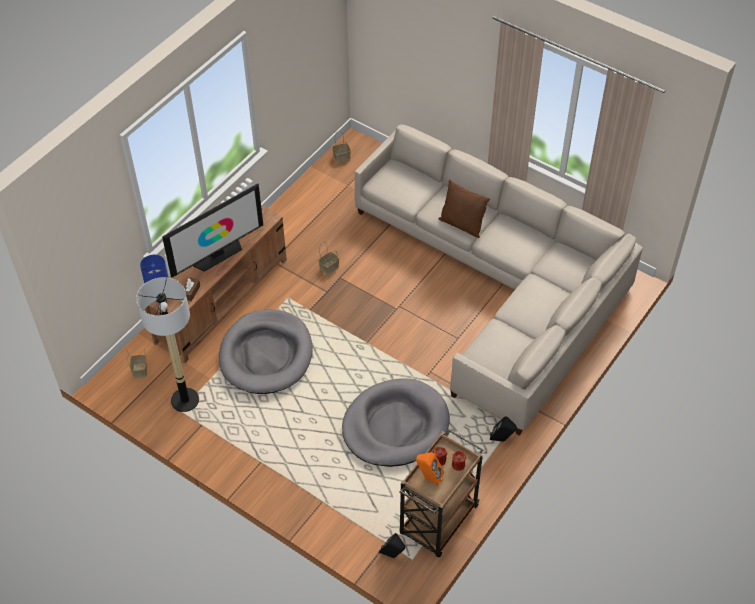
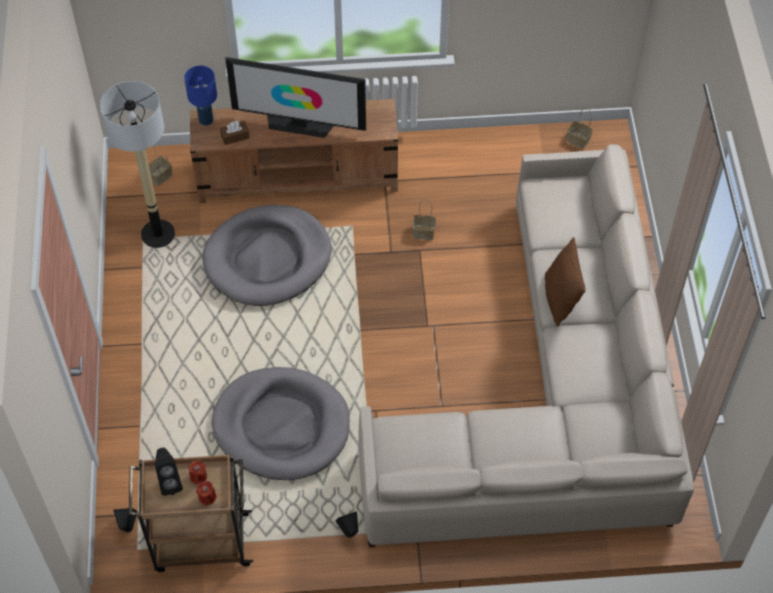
camera: 50 degrees right, 5 degrees up
orange speaker [416,452,444,485] -> black speaker [155,448,183,496]

